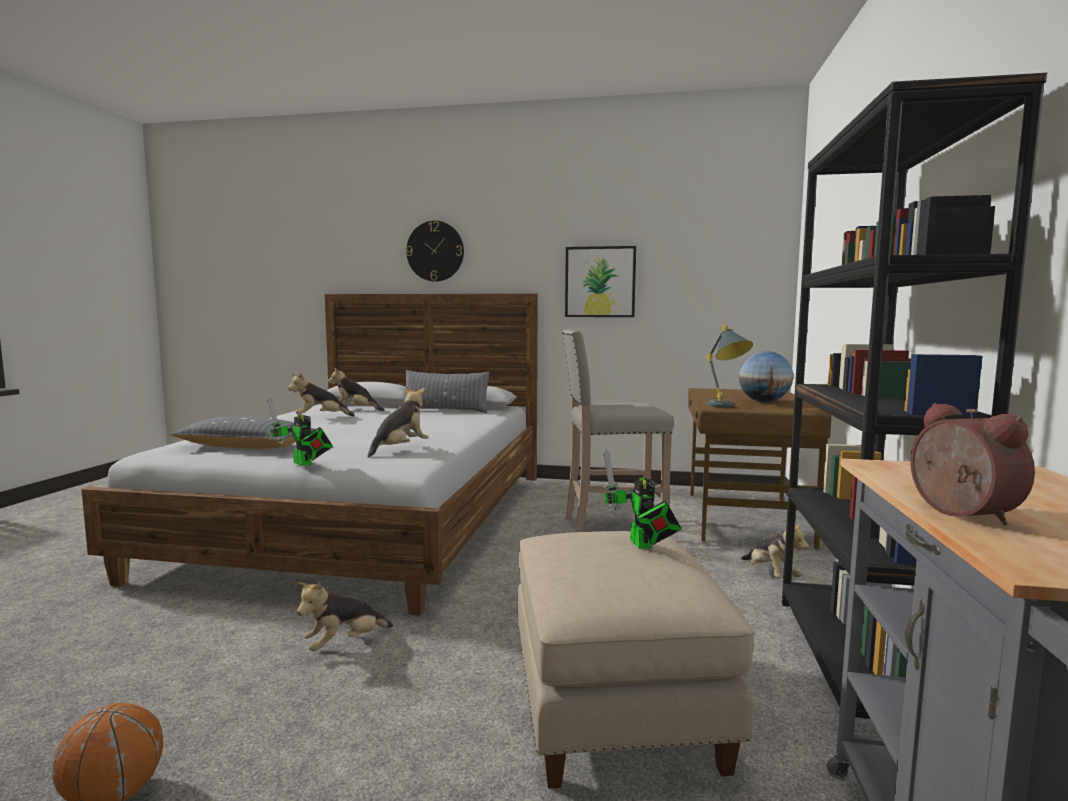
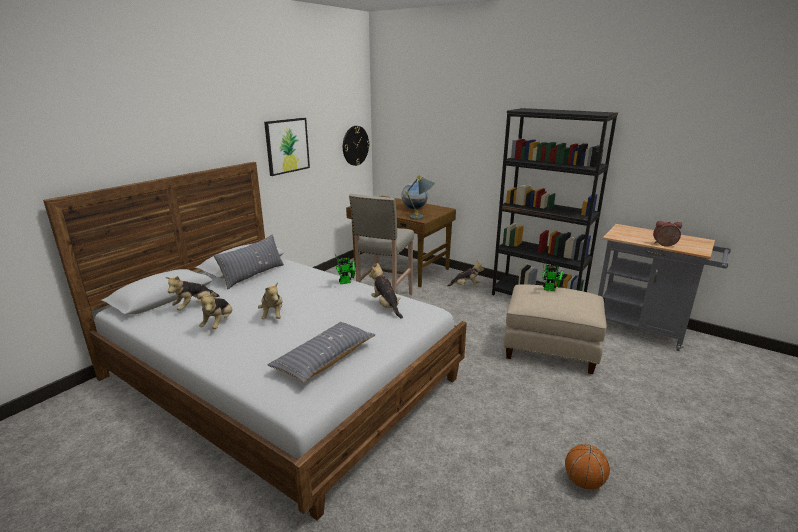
camera: 65 degrees left, 15 degrees up
toy robot [267,396,333,466] -> toy robot moved to [335,254,355,284]
plush toy [297,582,393,651] -> plush toy moved to [258,282,283,319]
wall clock [406,221,464,282] -> wall clock moved to [343,126,370,166]

